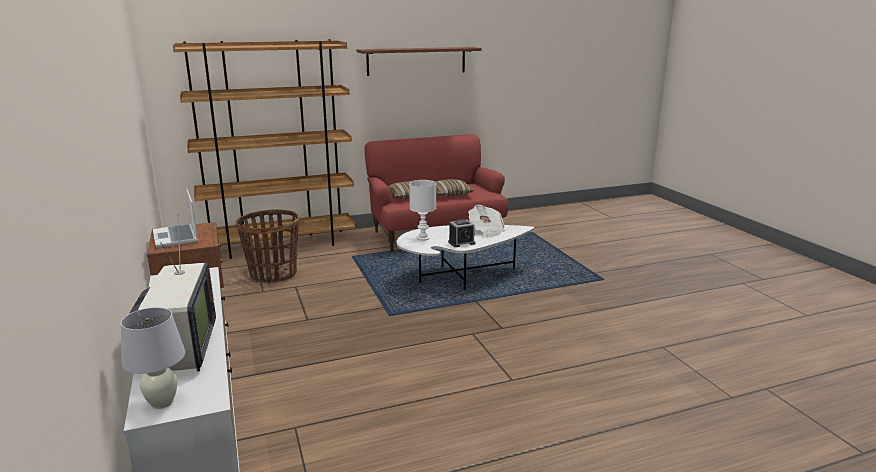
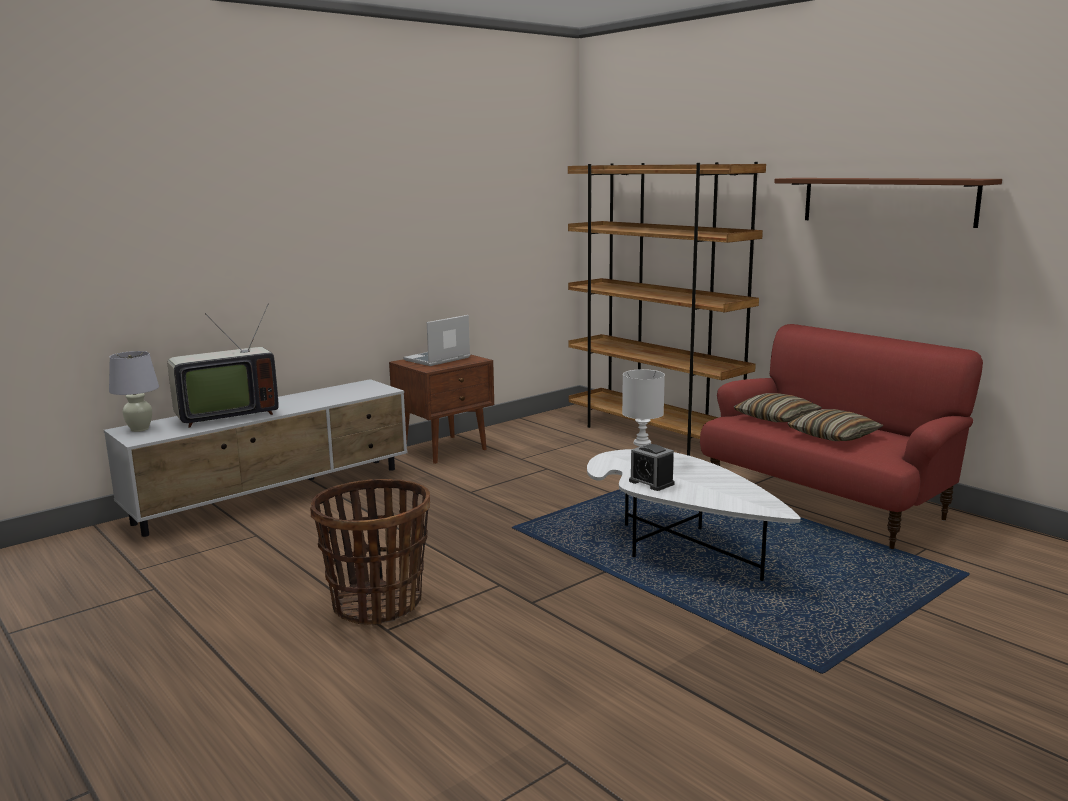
camera: 70 degrees right, 5 degrees down
basket [236,209,299,283] -> basket moved to [310,479,430,625]
newspaper [468,205,505,238] -> none

